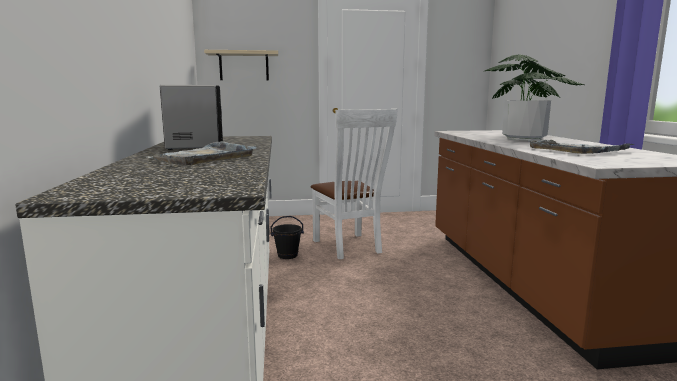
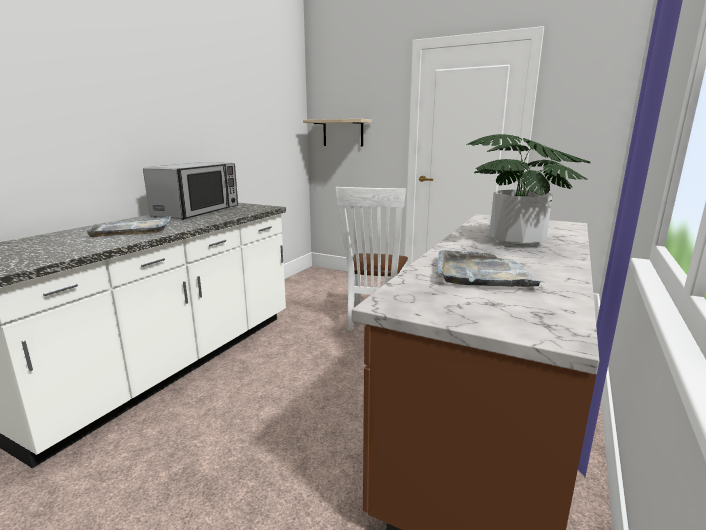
camera: 35 degrees right, 5 degrees up
black bucket [270,216,304,259] -> none

